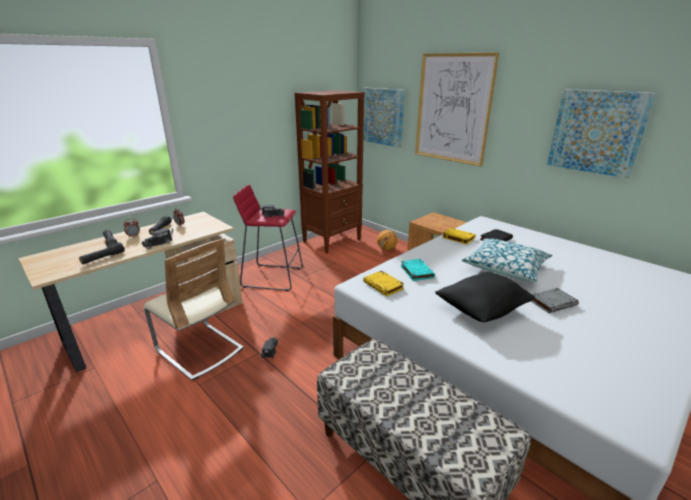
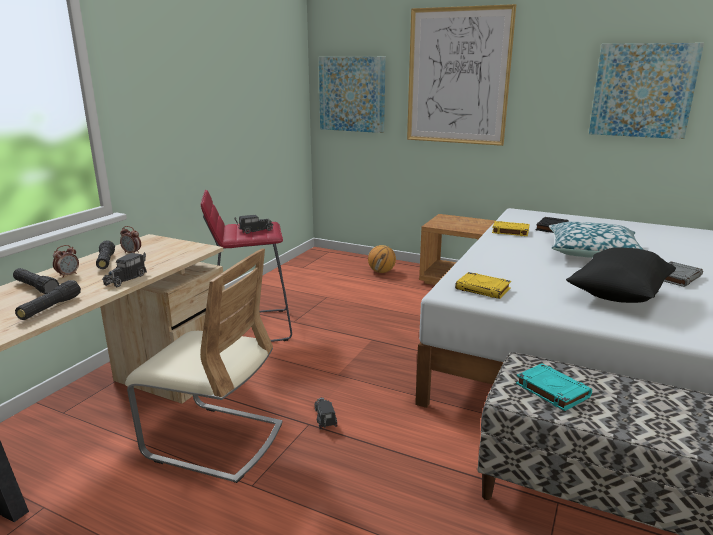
camera: 20 degrees left, 5 degrees down
brown bookcase [295,90,365,253] -> none
turquoise book [401,259,435,281] -> turquoise book moved to [516,363,592,411]

